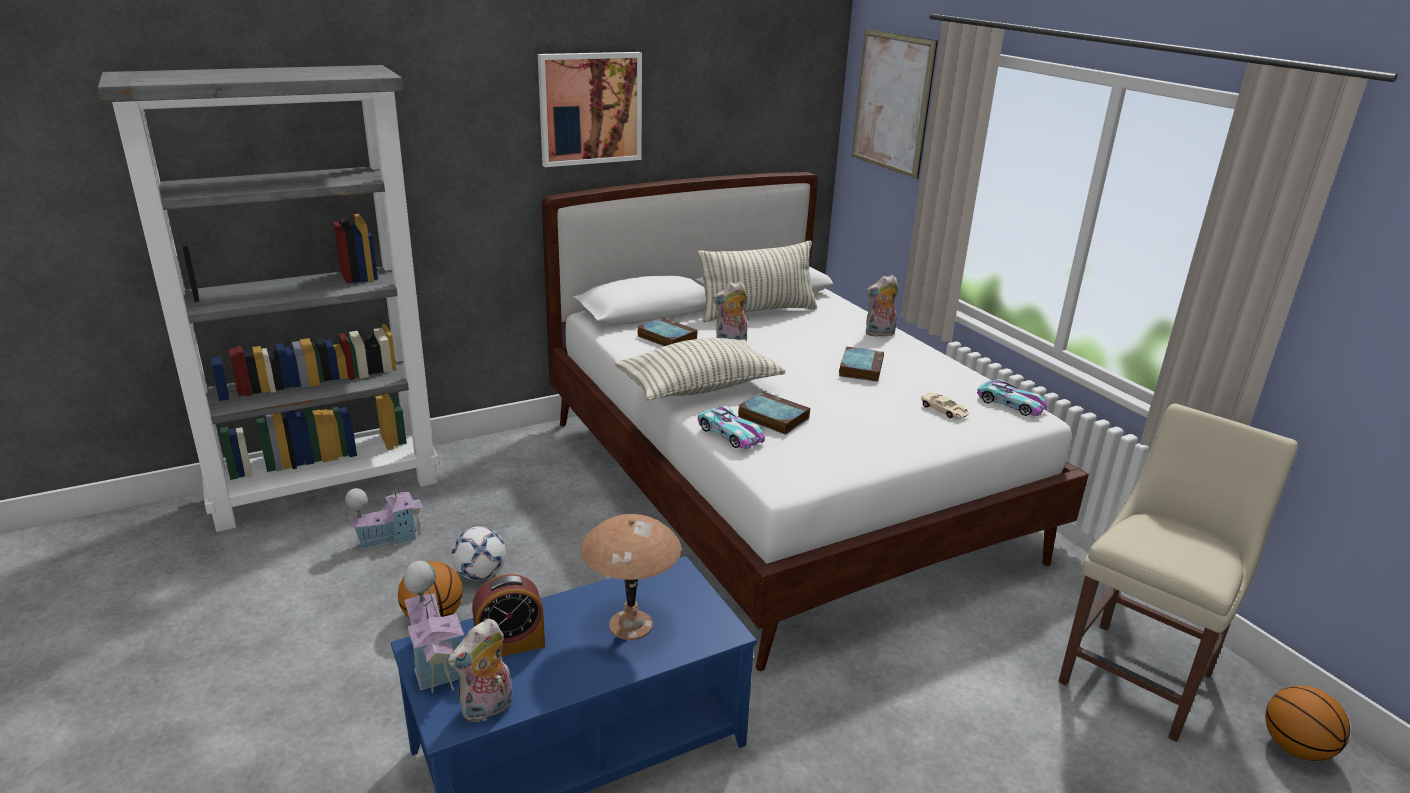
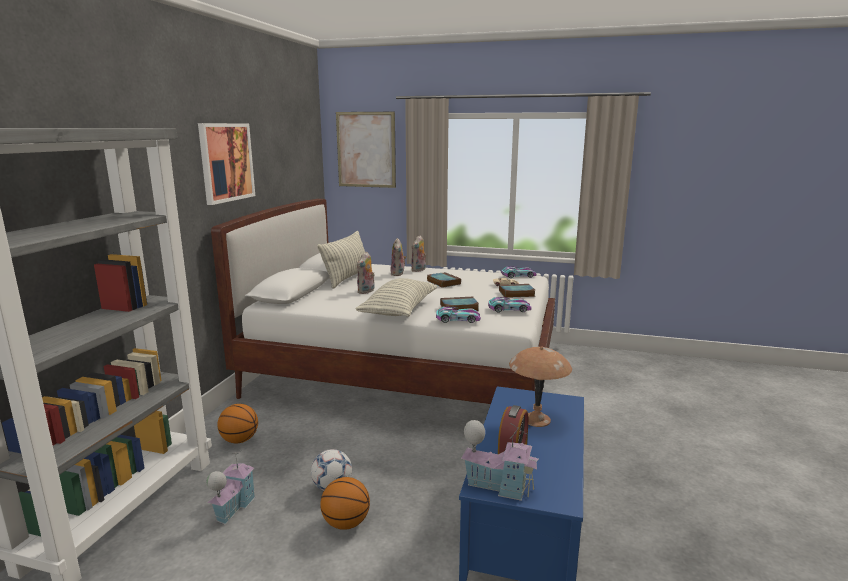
camera: 45 degrees left, 10 degrees down
plush toy [448,619,513,722] -> plush toy moved to [391,238,406,276]
book [637,317,697,346] -> book moved to [499,284,535,298]
beige chair [1058,403,1298,742] -> none
basketball [1265,686,1350,761] -> basketball moved to [217,404,258,443]
none -> toy car [488,297,532,312]

